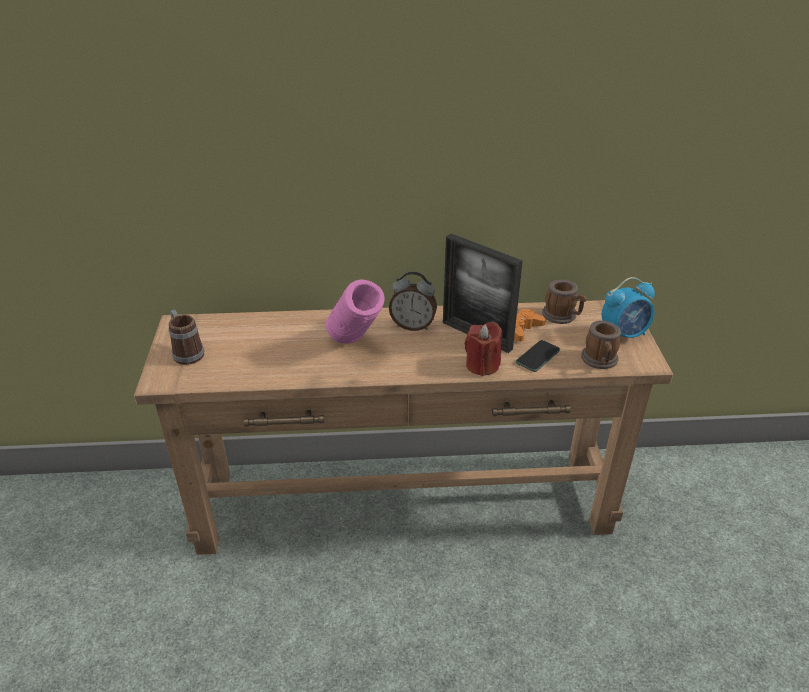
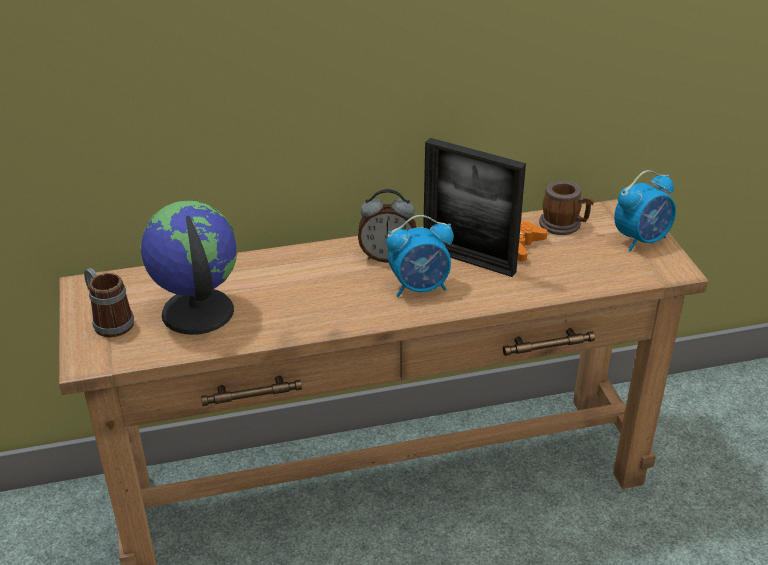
camera: 10 degrees left, 0 degrees up
pink vase [326,279,385,344] -> none
red candle [465,322,502,376] -> none
phone [516,340,560,372] -> none
mug [581,320,621,369] -> none
none -> globe [140,201,238,335]
none -> alarm clock [386,215,454,297]

